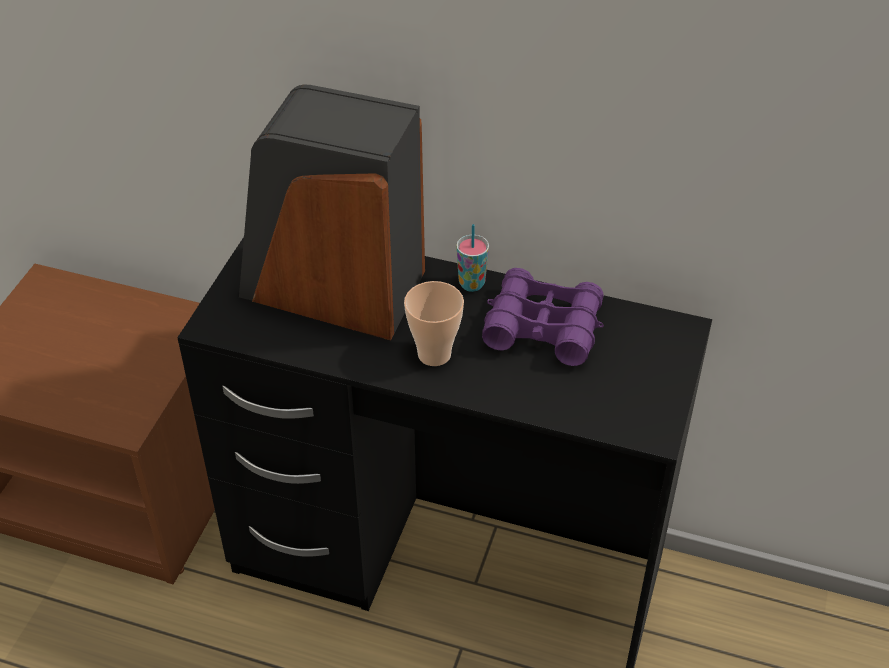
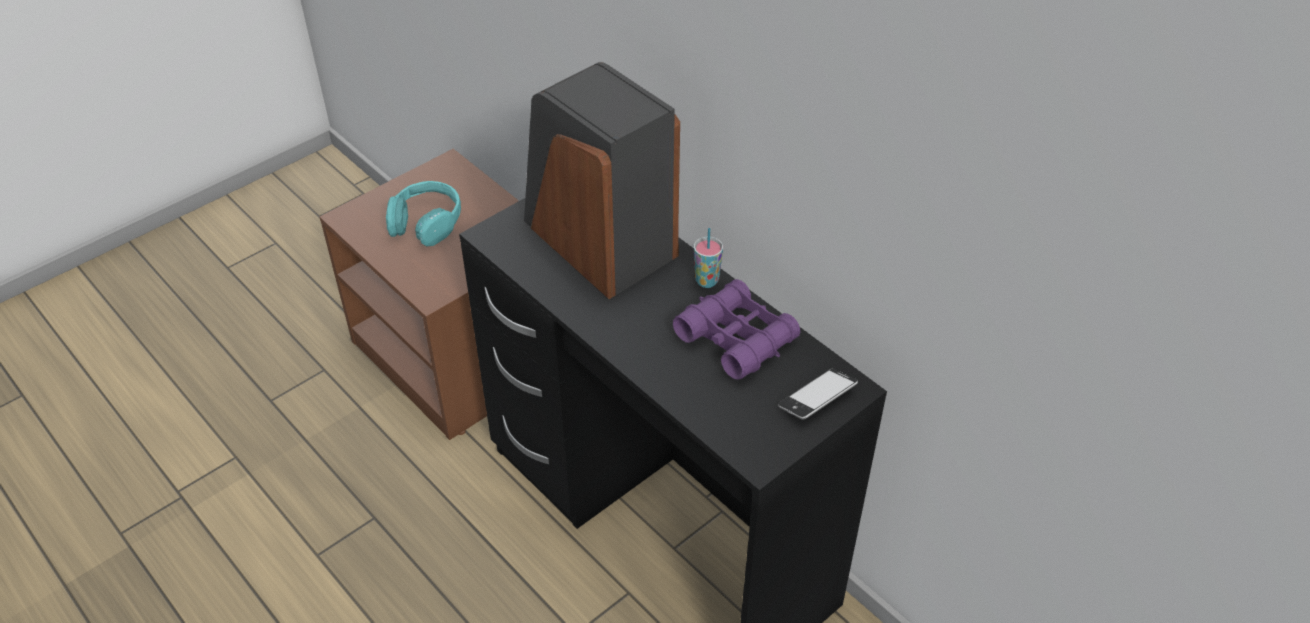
camera: 30 degrees right, 0 degrees up
cup [404,281,464,366] -> none
none -> turquoise headphones [386,181,461,247]
none -> phone [778,369,858,420]

